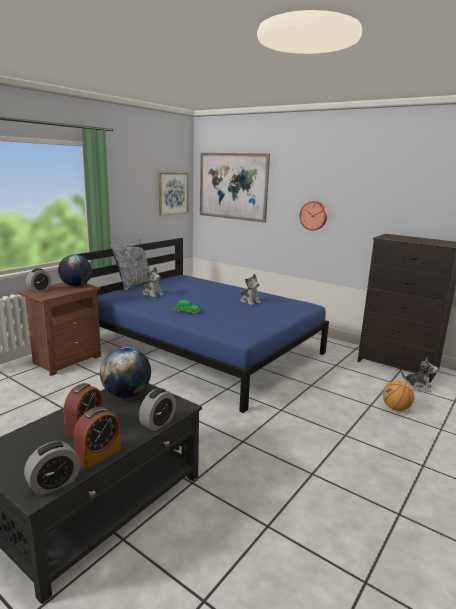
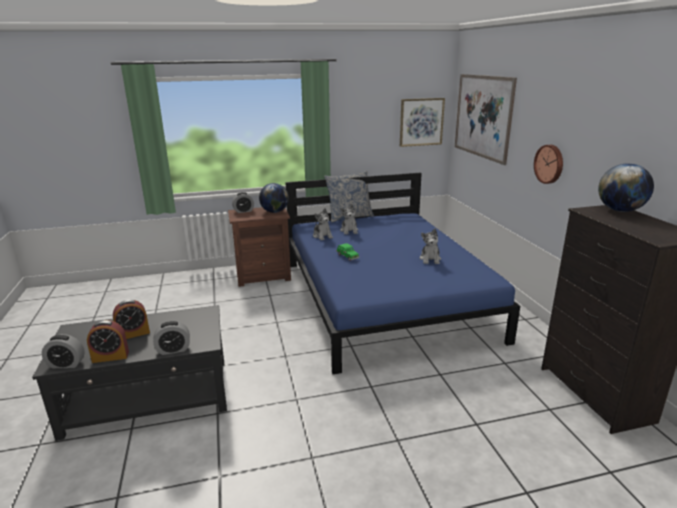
camera: 40 degrees right, 5 degrees up
globe [100,347,151,398] -> globe moved to [598,163,654,212]
basketball [383,381,414,411] -> none
plush toy [402,356,438,392] -> plush toy moved to [313,208,333,241]

